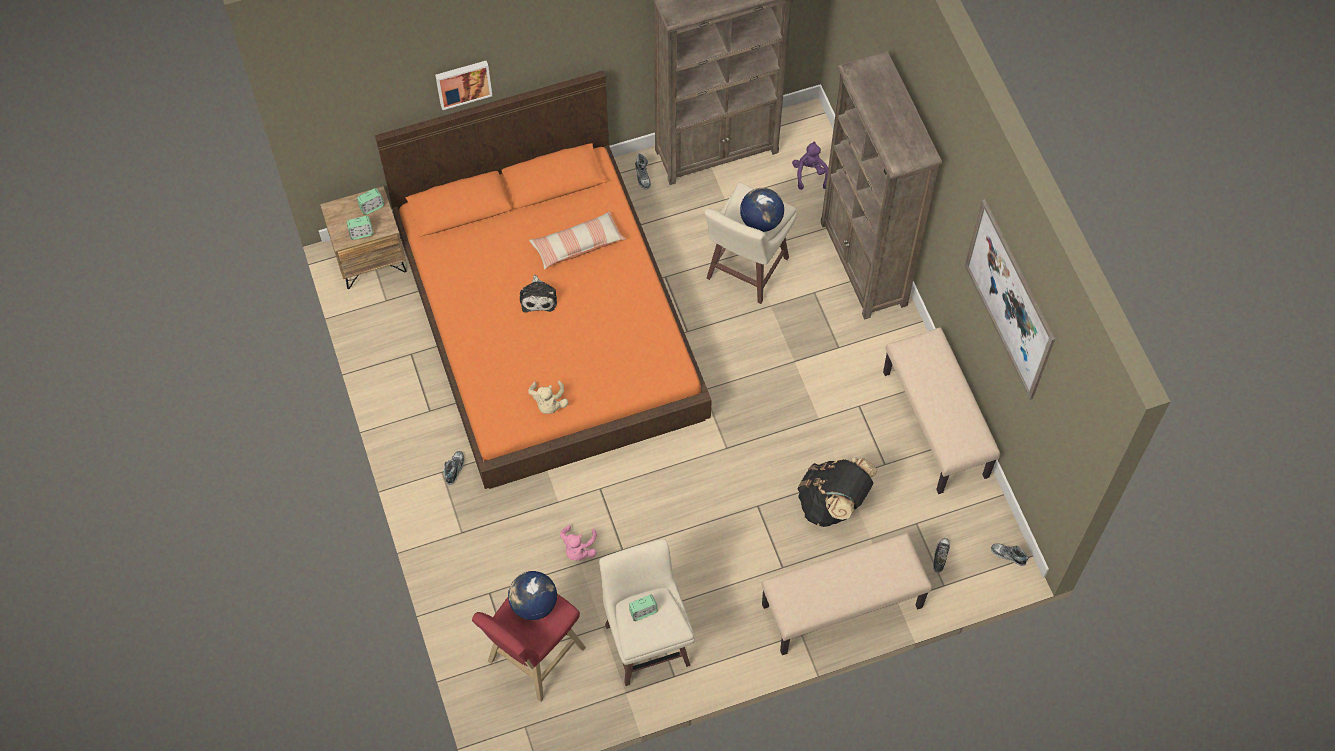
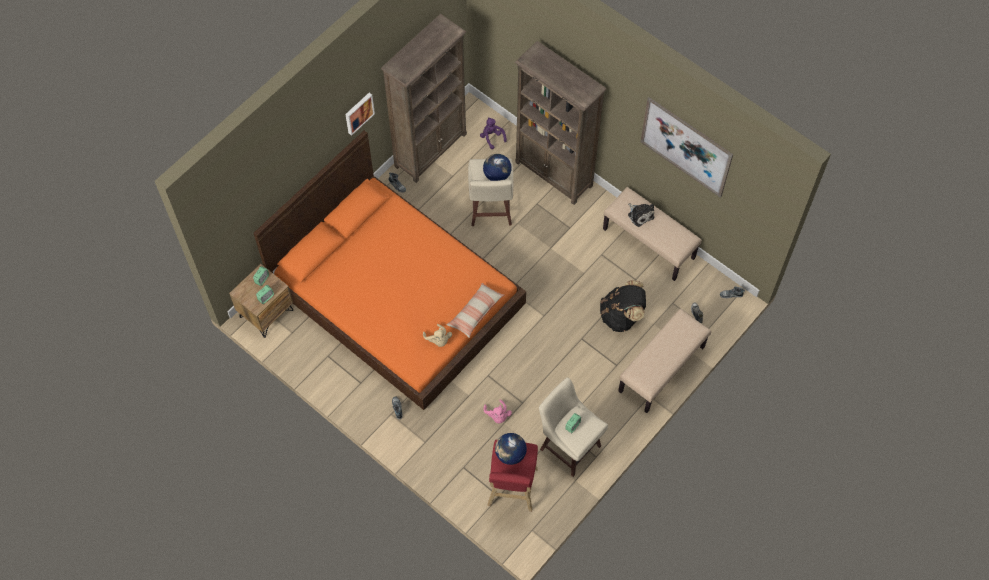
camera: 30 degrees left, 0 degrees up
picture [435,61,492,110] -> picture moved to [345,93,375,136]
plush toy [520,275,557,312] -> plush toy moved to [628,203,654,227]
pillow [529,211,626,270] -> pillow moved to [446,283,504,338]

